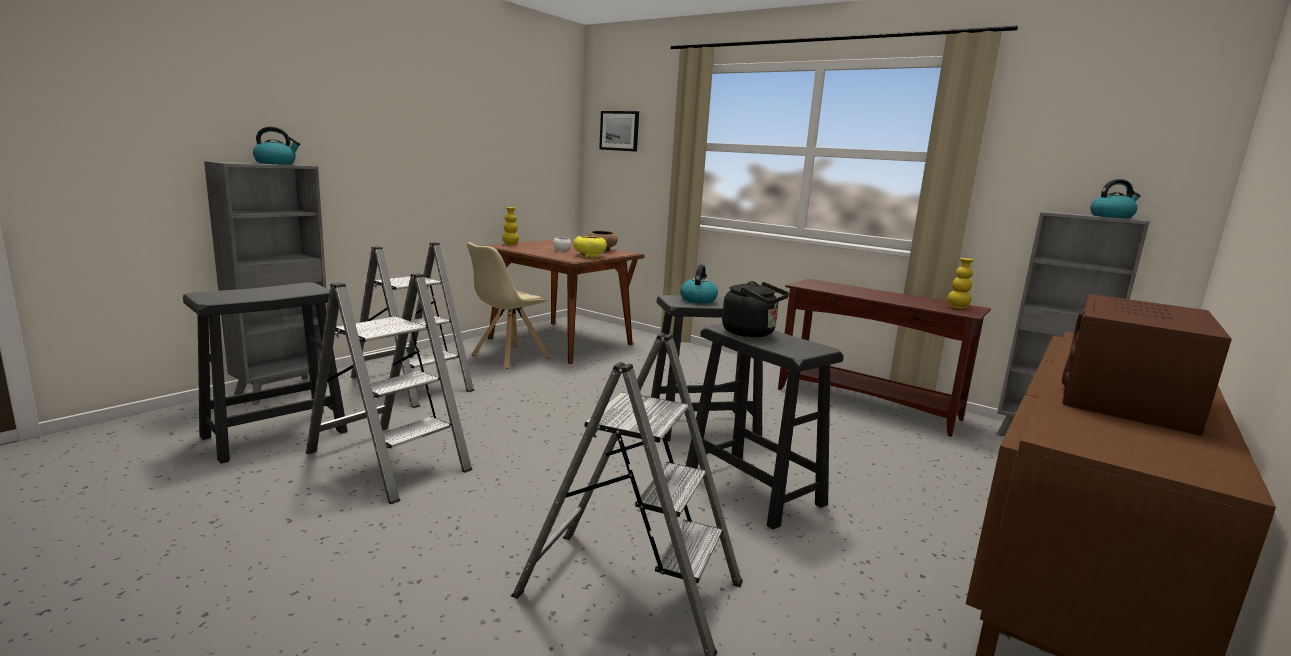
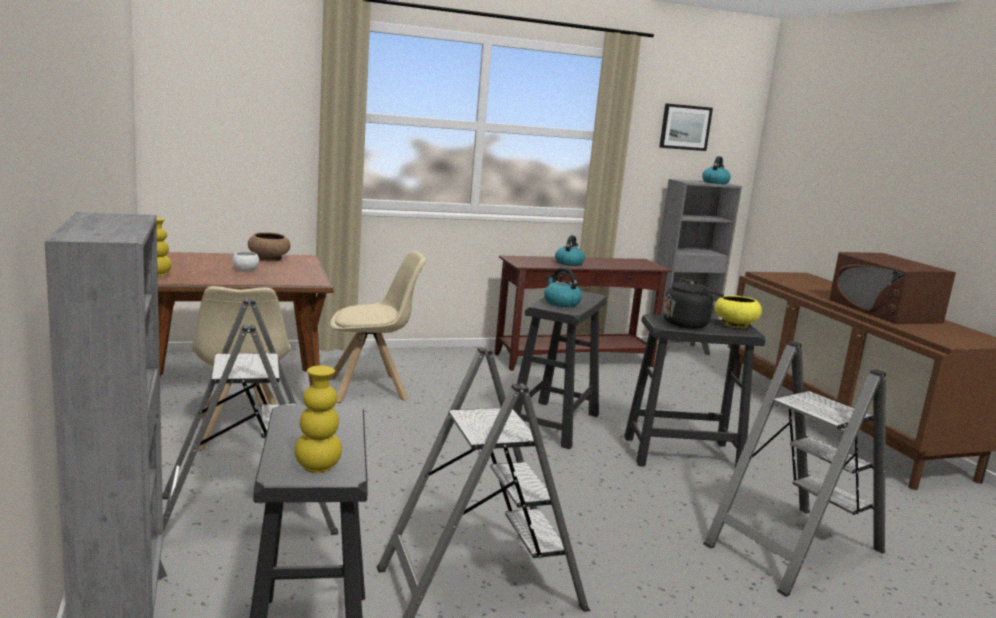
camera: 55 degrees left, 0 degrees up
kettle [253,127,300,165] -> kettle moved to [555,235,585,266]
yellow bowl [573,236,607,258] -> yellow bowl moved to [714,295,762,328]
picture [599,111,639,152] -> picture moved to [659,103,713,151]
yellow vase [947,258,974,309] -> yellow vase moved to [295,366,342,473]
none -> beige chair [330,251,426,403]

